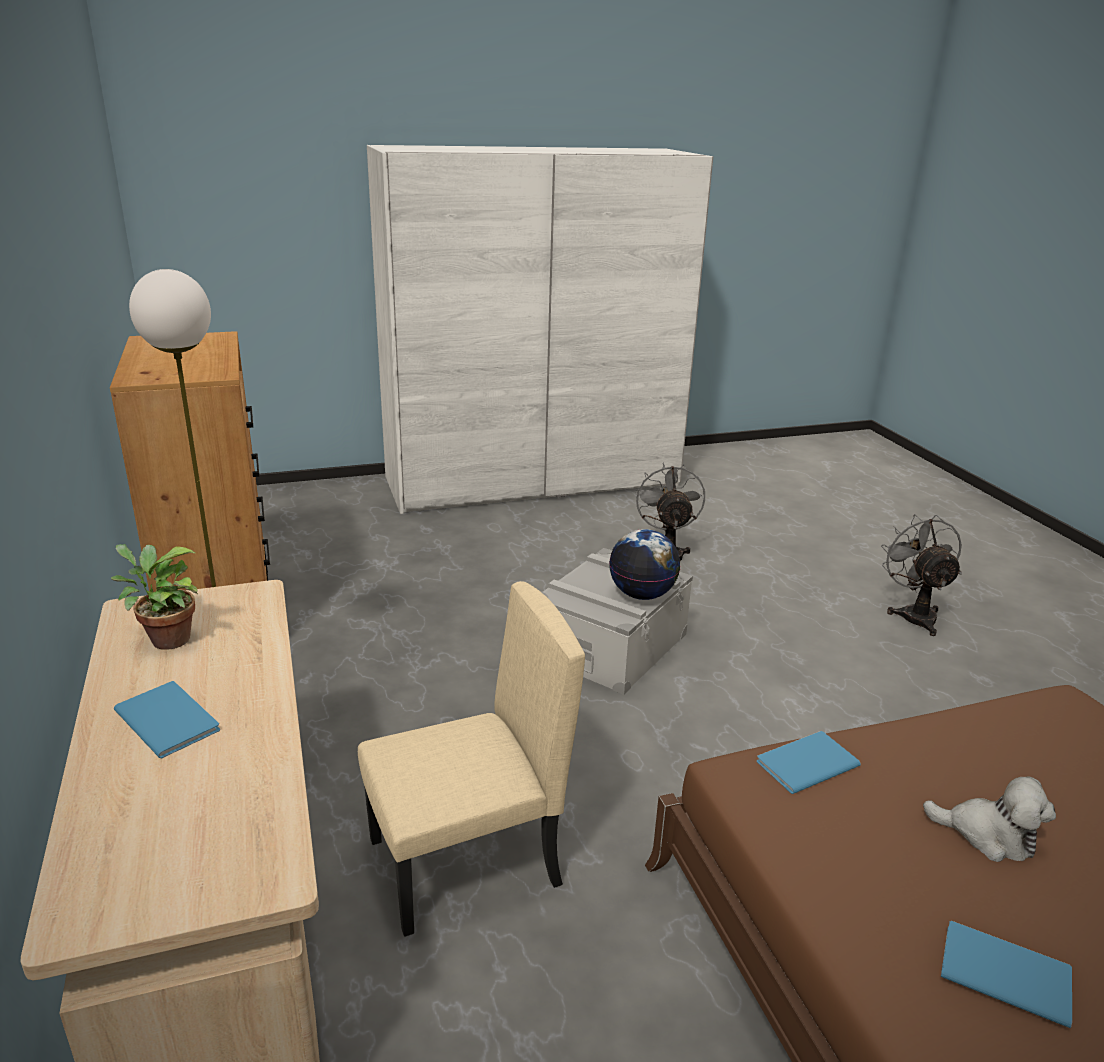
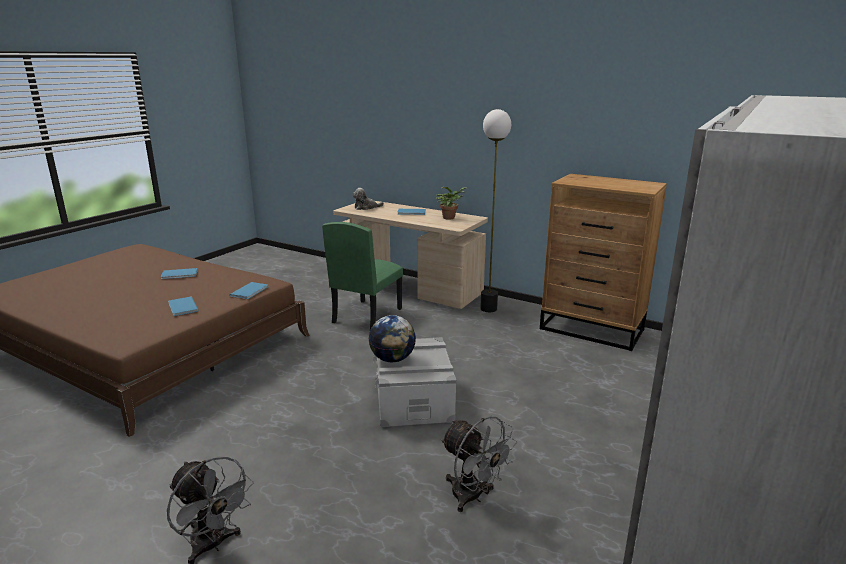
camera: 140 degrees right, 5 degrees down
beige chair [358,581,585,937] -> green chair [322,222,403,330]
plush toy [923,777,1056,862] -> plush toy moved to [352,188,384,210]
none -> blue book [168,297,199,316]

